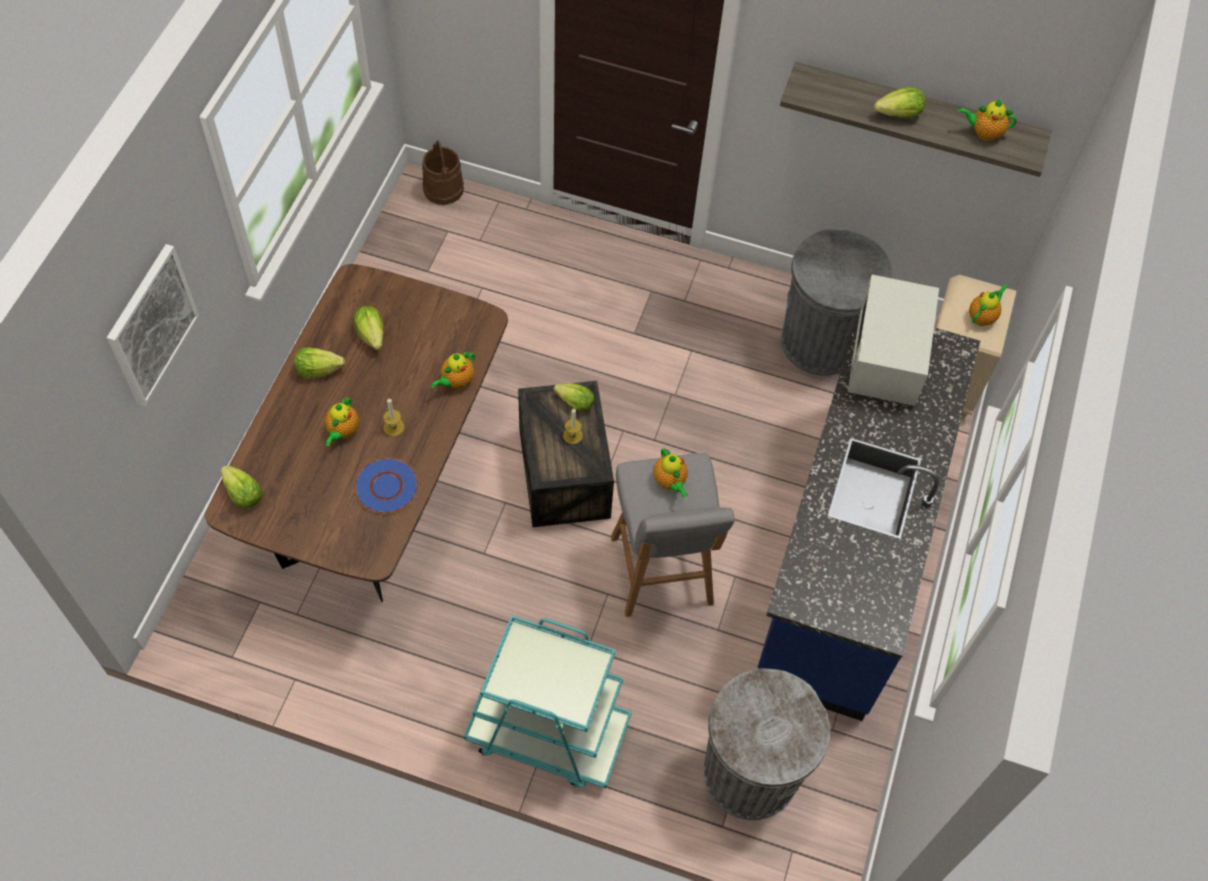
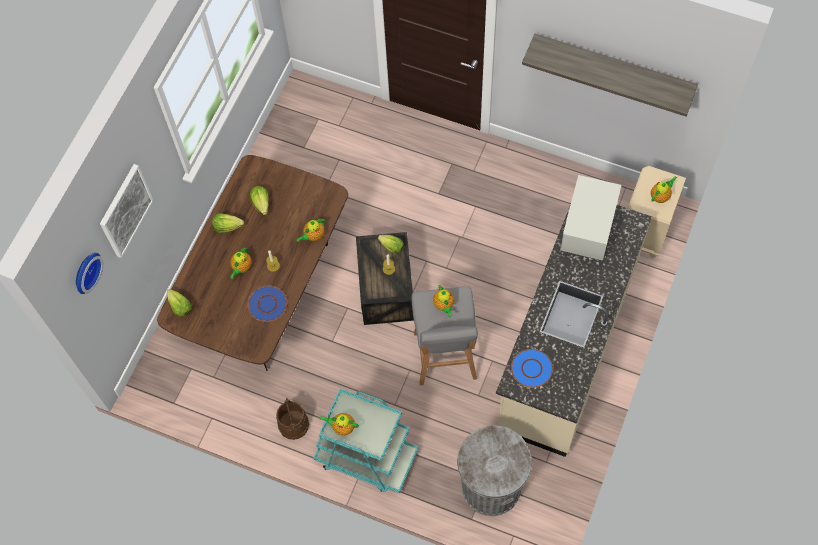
camera: 10 degrees right, 5 degrees up
brown bucket [422,140,464,205] -> brown bucket moved to [276,398,309,440]
blue counter [757,307,980,721] -> beige counter [496,204,652,457]
grey trash can [781,229,892,376] -> none
lettuce [874,87,926,118] -> none
teapot [958,100,1017,141] -> teapot moved to [320,413,359,435]
none -> wall clock [76,253,103,294]
none -> blue plate [511,349,553,388]

